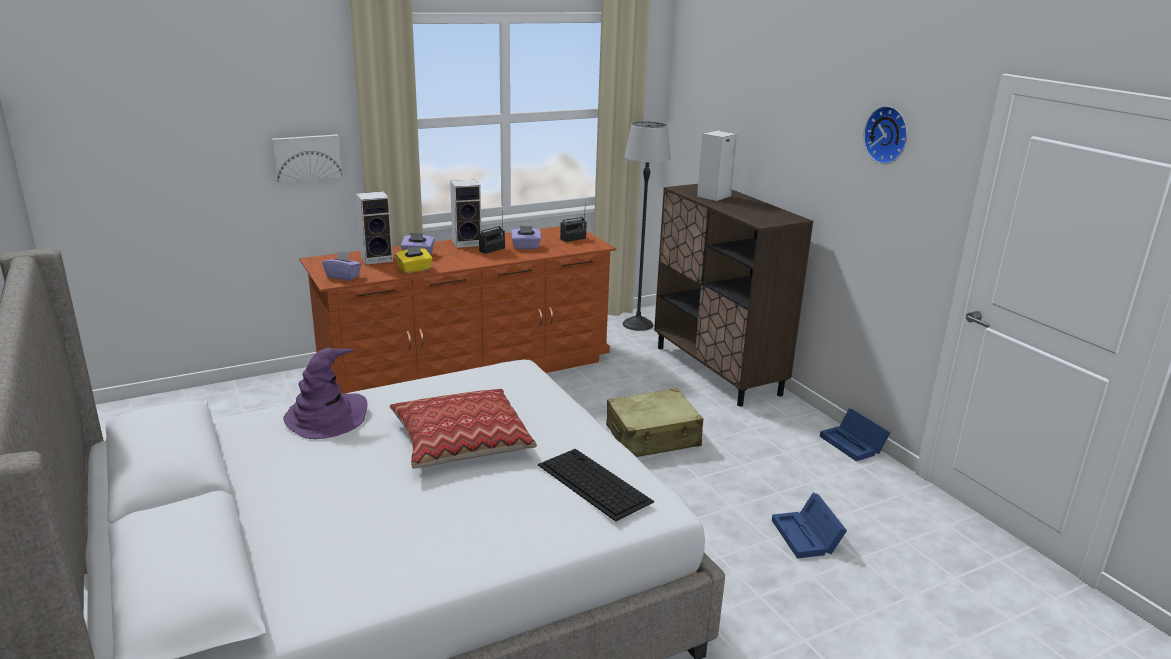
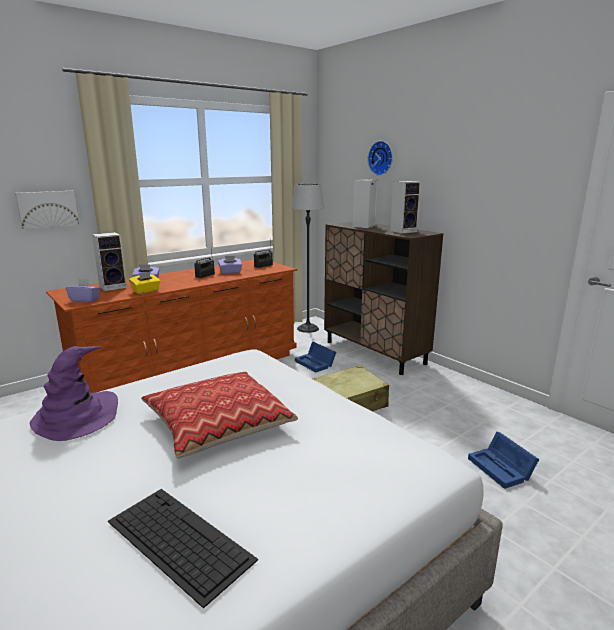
camera: 10 degrees left, 5 degrees down
speaker [450,180,481,248] -> speaker moved to [390,181,421,234]
keyboard [538,449,654,522] -> keyboard moved to [108,489,258,609]
blue storage box [820,408,890,461] -> blue storage box moved to [295,342,336,372]
wall clock [863,106,908,164] -> wall clock moved to [368,141,393,176]

